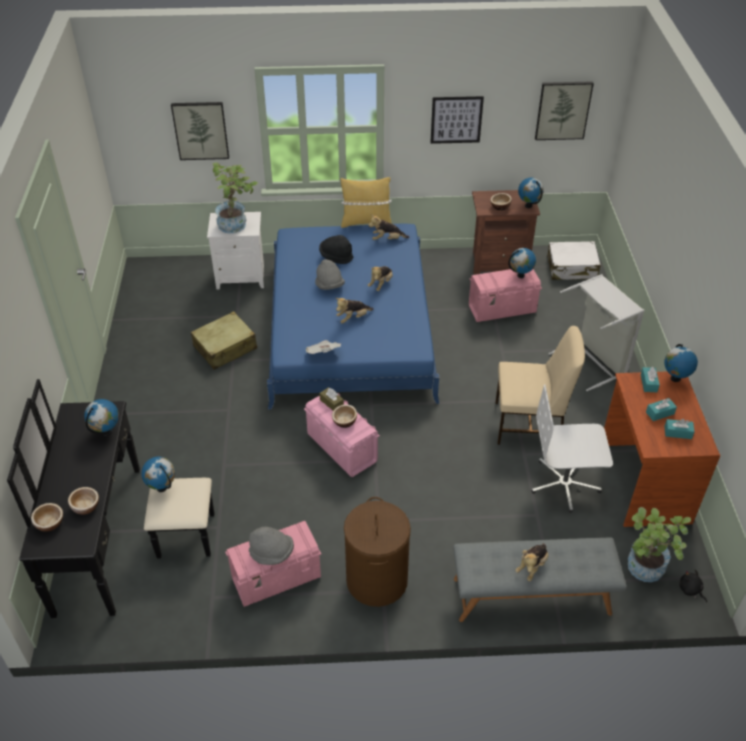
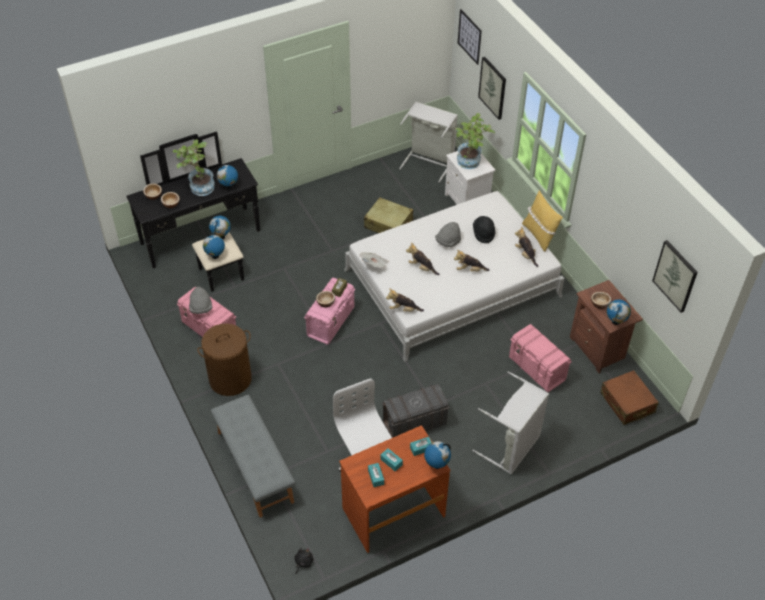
camera: 65 degrees right, 5 degrees up
blue bed [267,224,440,410] -> white bed [344,191,565,362]
picture [430,96,484,144] -> picture moved to [458,9,482,65]
beige chair [495,326,585,445] -> grey storage box [382,384,450,438]
globe [508,248,536,278] -> globe moved to [203,234,225,259]
plush toy [515,543,549,581] -> plush toy moved to [386,288,424,312]
white suitcase [547,241,601,280] -> brown suitcase [600,370,659,425]
potted plant [628,507,691,582] -> potted plant moved to [173,139,215,196]
none -> grey laundry basket [399,101,458,183]

